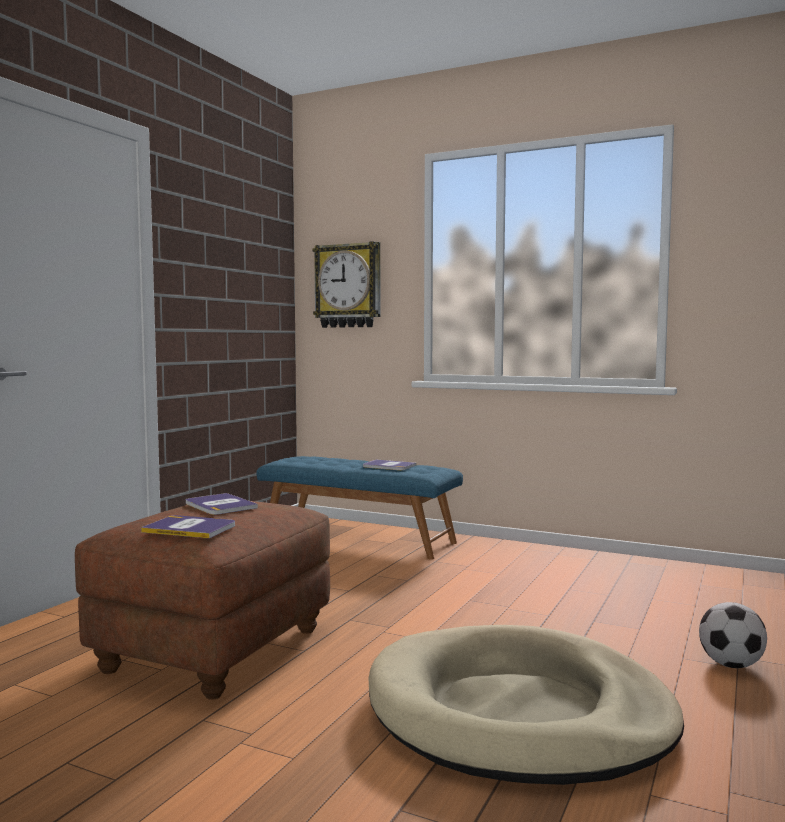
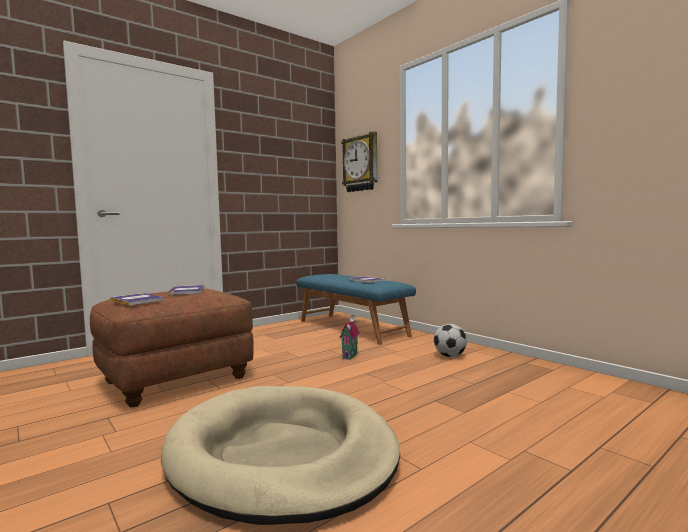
camera: 25 degrees right, 0 degrees up
football [699,602,767,668] -> football moved to [434,324,467,357]
none -> toy house [339,315,360,360]

